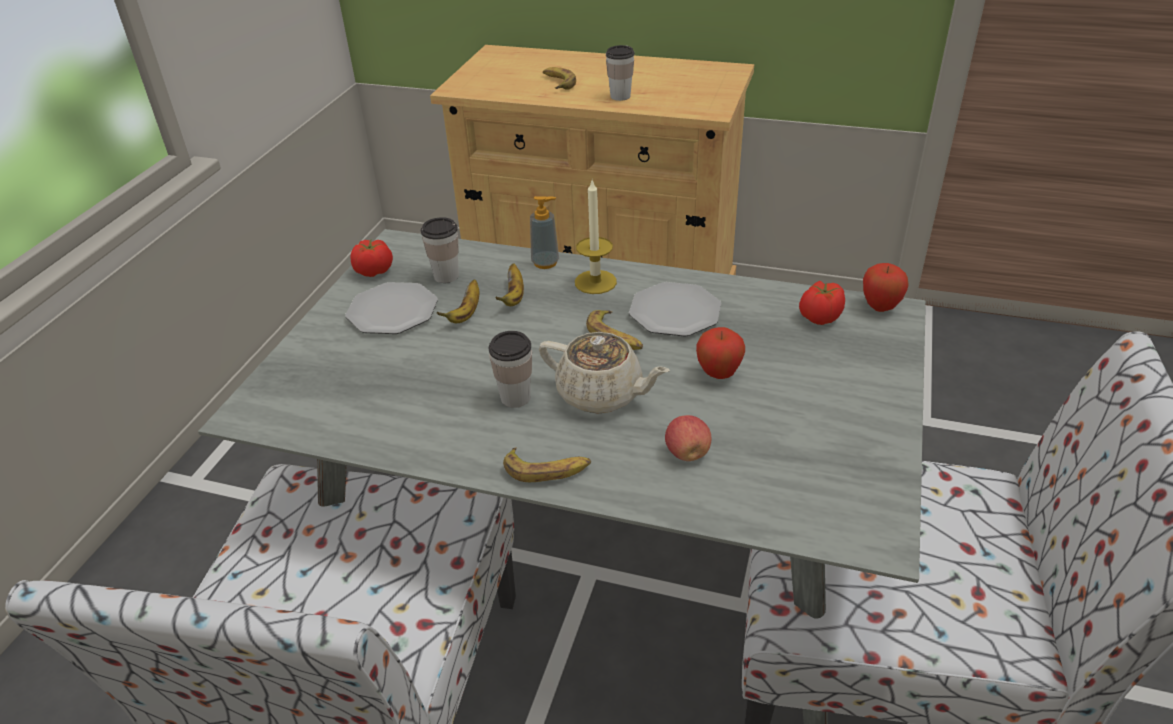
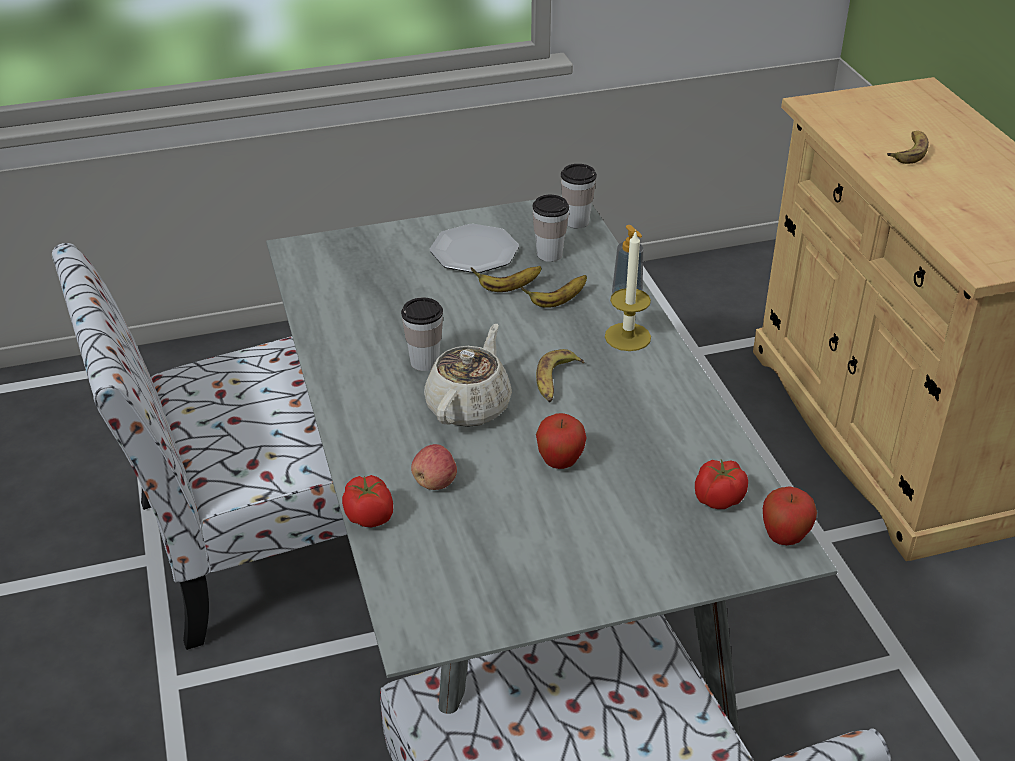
camera: 55 degrees right, 0 degrees up
tomato [350,239,393,277] -> tomato moved to [342,475,393,527]
banana [503,447,591,482] -> none
beige teapot [539,332,670,414] -> beige teapot turned 150 degrees counterclockwise [424,324,512,427]
cup [606,45,634,101] -> cup moved to [561,164,597,229]
plate [629,282,721,337] -> none

